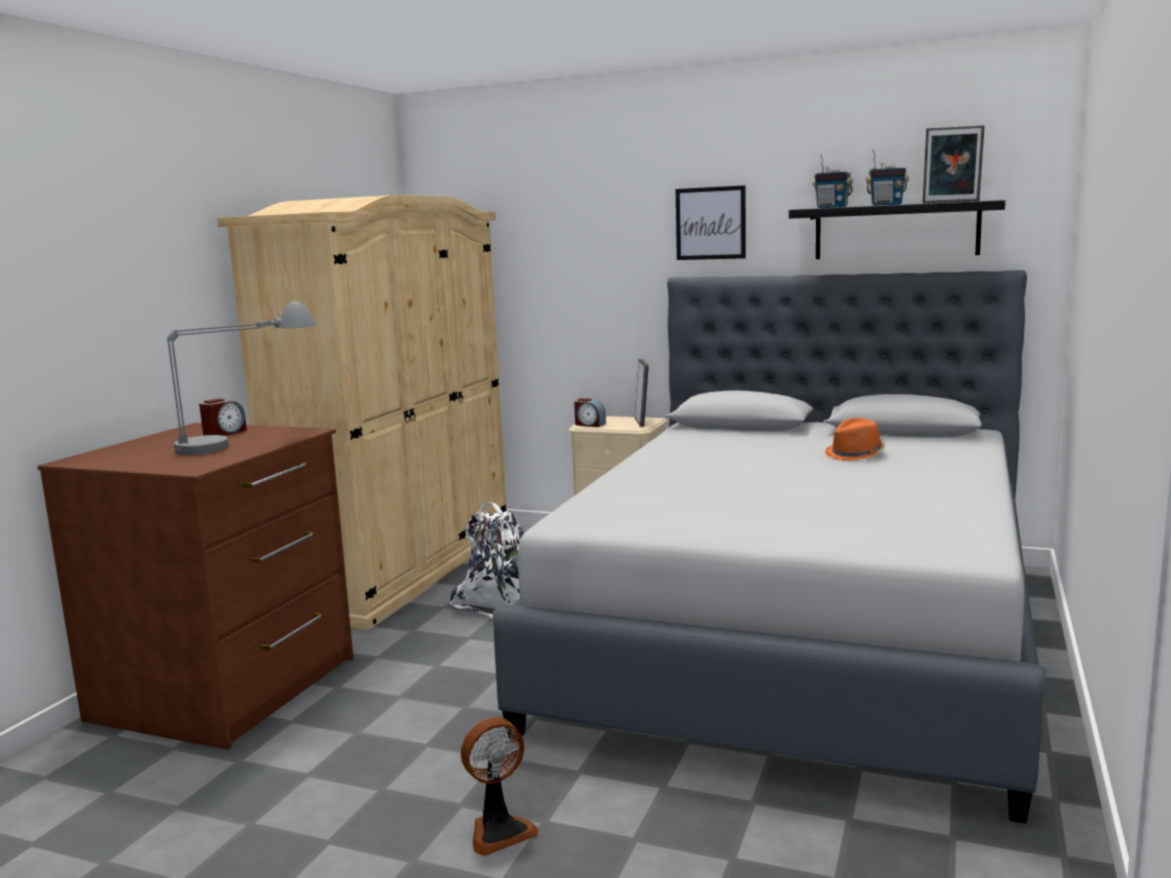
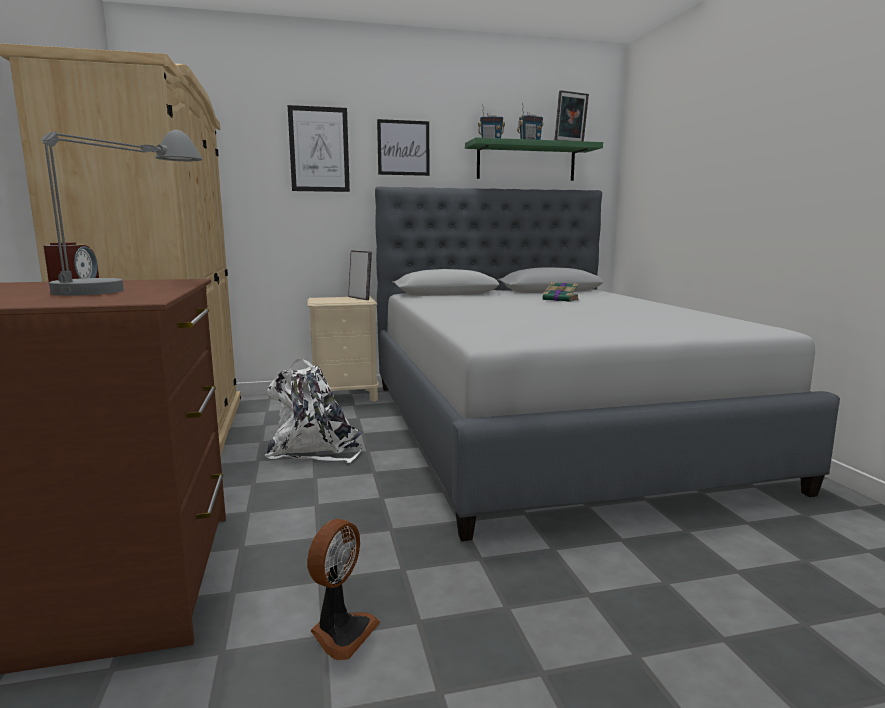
camera: 35 degrees left, 0 degrees up
fan [461,717,538,856] -> fan moved to [307,519,380,660]
alarm clock [574,398,606,427] -> none
black shelf [789,200,1005,259] -> green shelf [465,137,603,181]
orange hat [825,418,885,461] -> book [543,282,579,302]
none -> picture [288,105,350,192]

